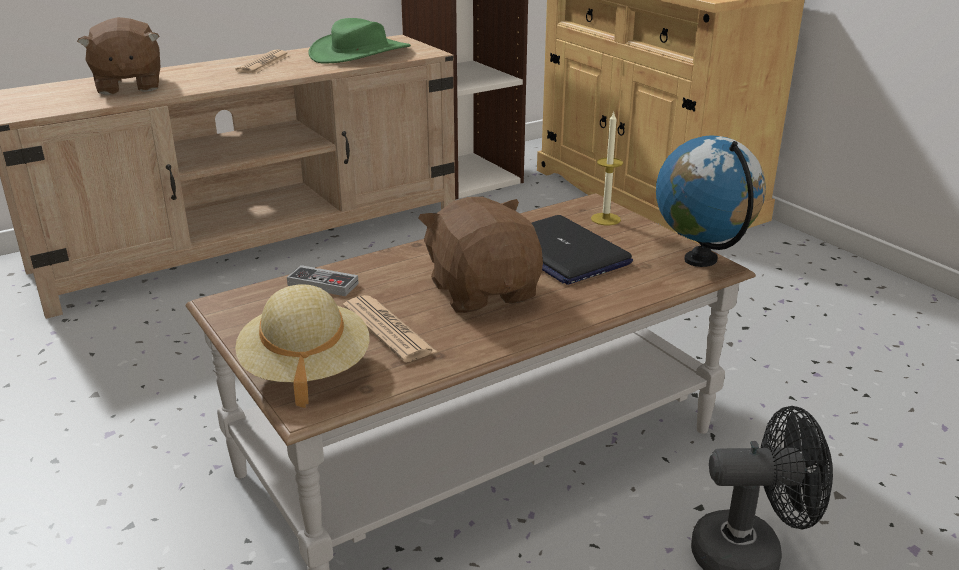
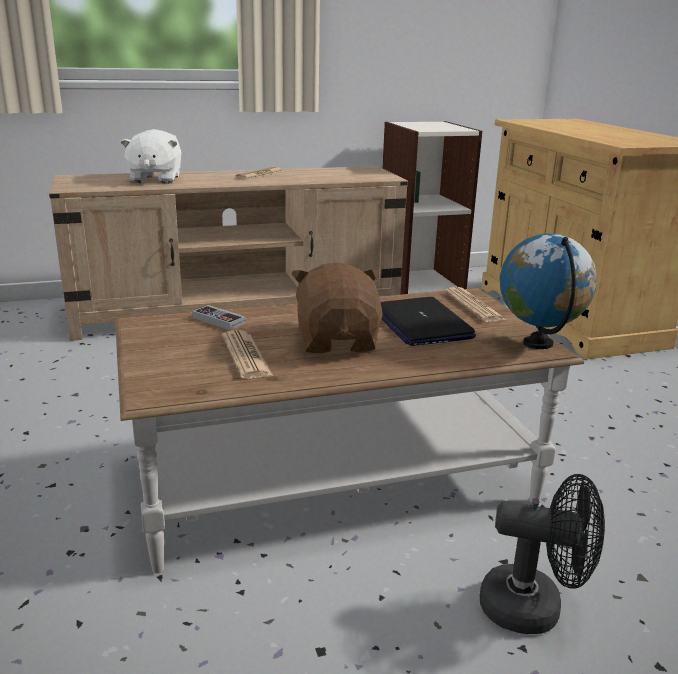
camera: 15 degrees right, 5 degrees down
brown plush toy [77,17,161,95] -> white plush toy [120,129,181,184]
beige hat [235,284,370,408] -> none
green hat [308,18,411,64] -> none
candle [591,112,623,225] -> newspaper [445,287,506,322]

